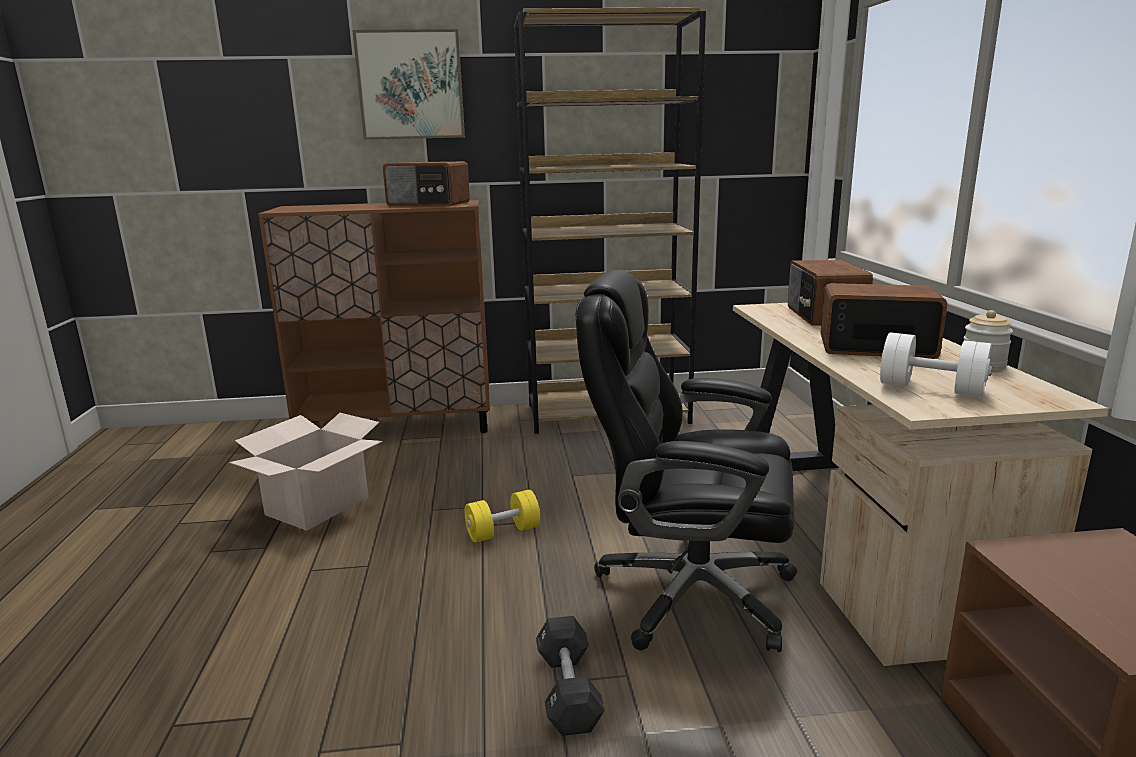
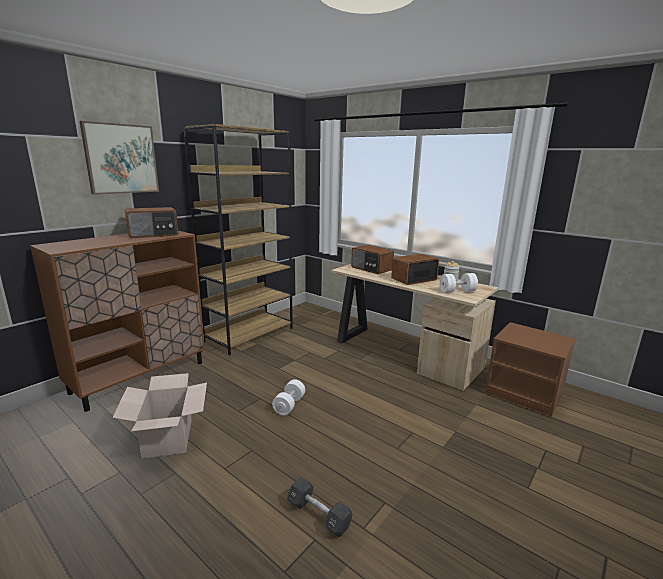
camera: 45 degrees left, 0 degrees up
yellow dumbbell [465,490,540,543] -> white dumbbell [272,379,305,415]
black dumbbell [536,616,605,736] -> black dumbbell moved to [287,476,352,538]
black office chair [576,269,797,652] -> none

